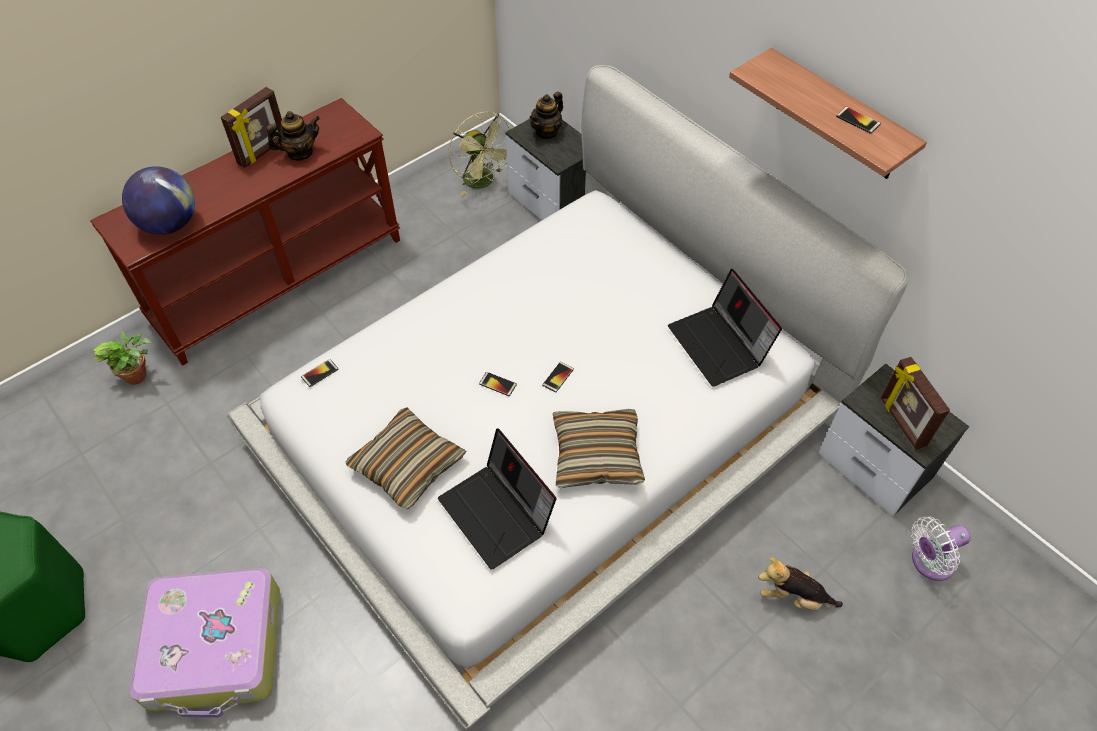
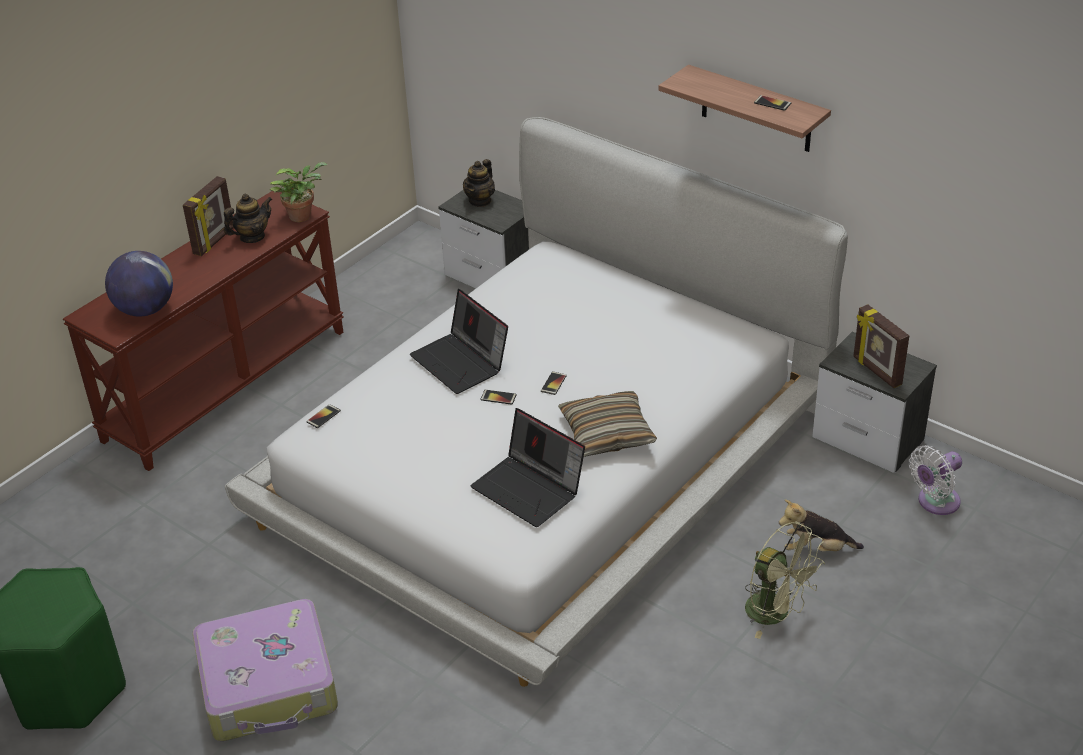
camera: 10 degrees left, 15 degrees down
potted plant [93,332,152,385] -> potted plant moved to [270,162,327,222]
pillow [346,407,467,510] -> none
green fan [449,112,512,196] -> green fan moved to [745,521,825,639]
laptop [668,268,782,386] -> laptop moved to [410,289,508,394]

